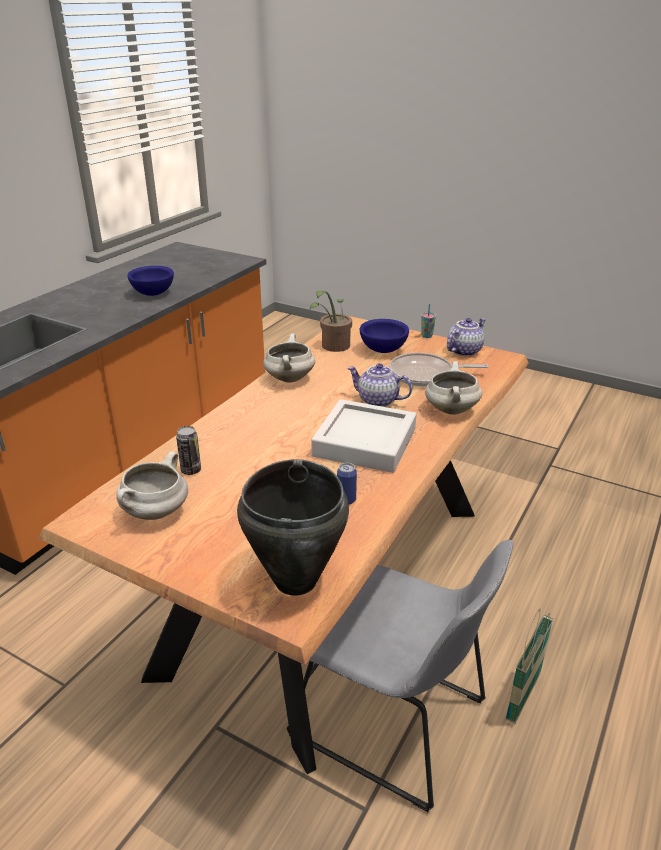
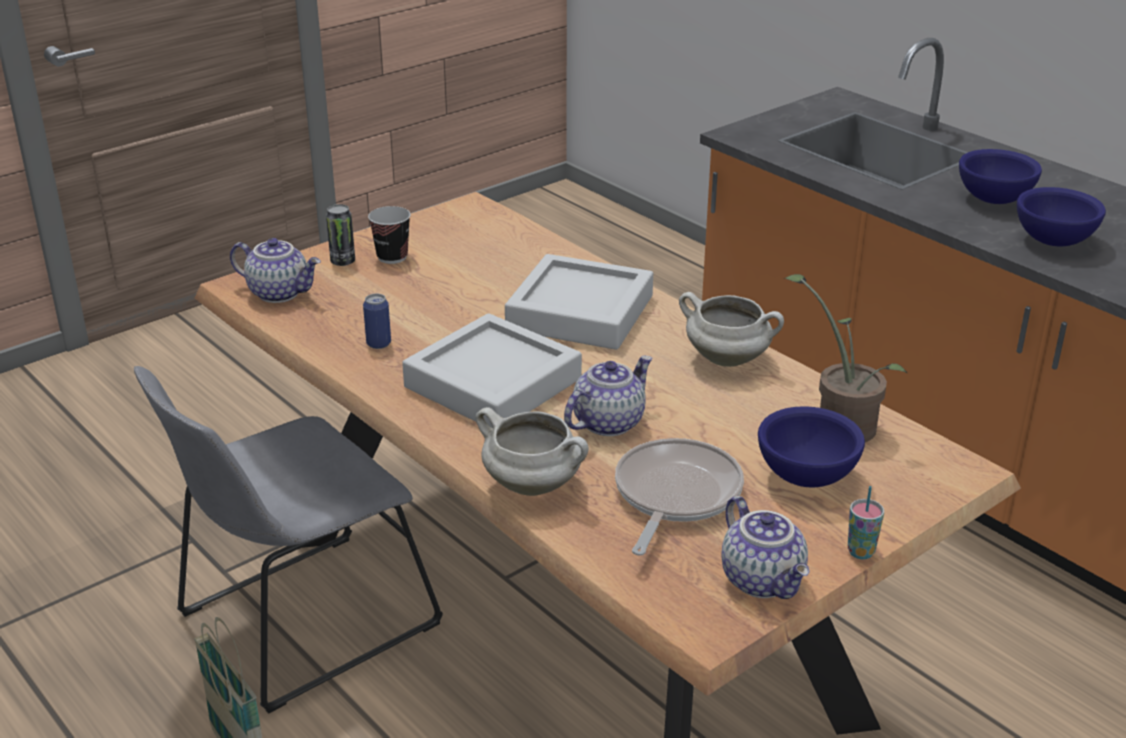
camera: 110 degrees right, 0 degrees up
white cooking pot [116,452,188,520] -> none
can [176,426,201,475] -> can moved to [326,204,355,266]
black cooking pot [237,459,349,596] -> teapot [230,238,321,303]
none -> cup [368,206,411,264]
none -> grey tray [505,254,653,350]
none -> blue bowl [959,149,1042,204]

